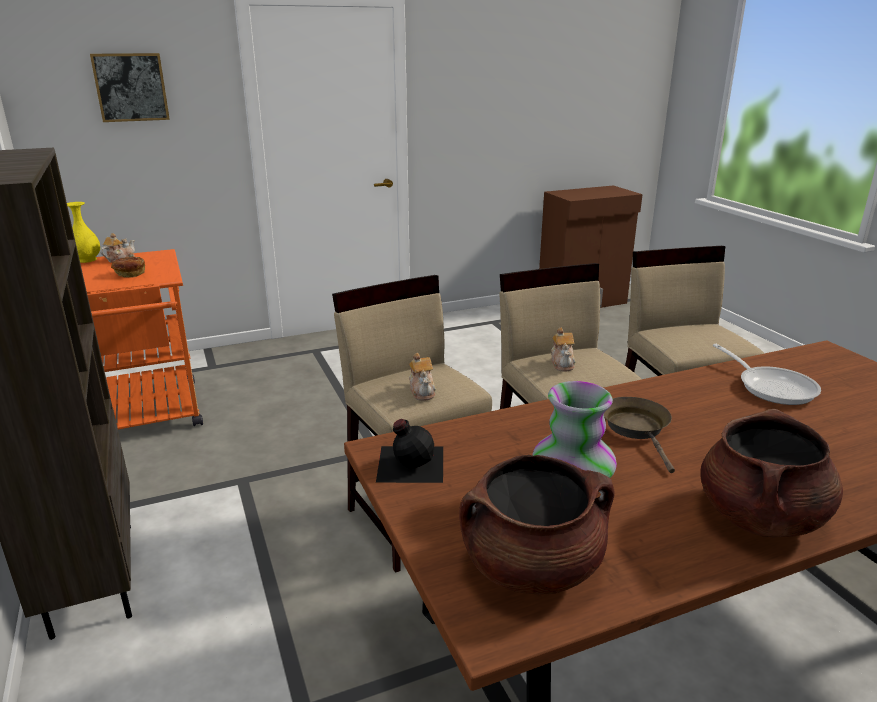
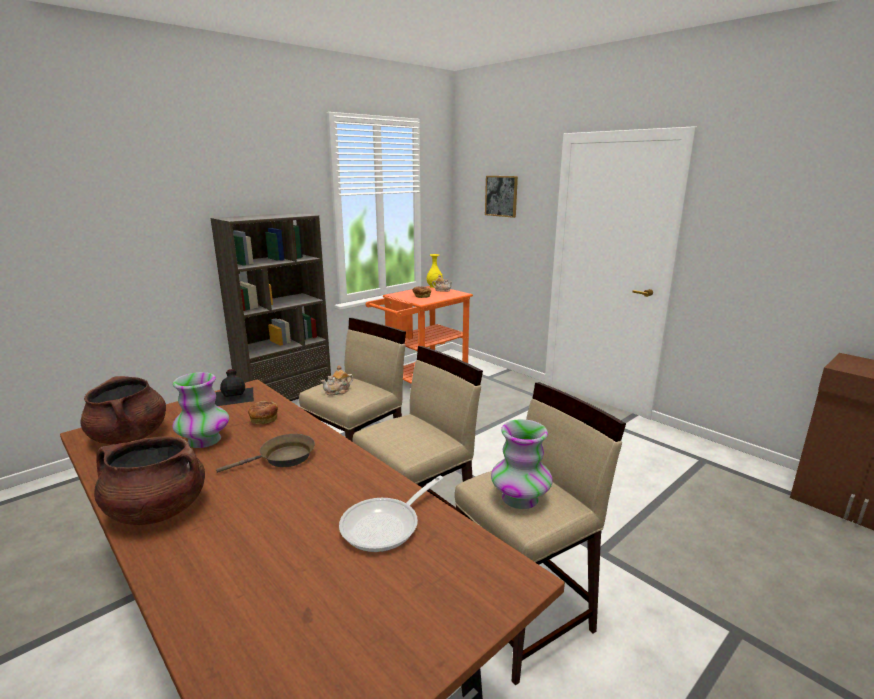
camera: 70 degrees right, 5 degrees down
teapot [551,328,576,371] -> none
none -> bread [248,401,278,424]
none -> vase [491,419,553,509]

